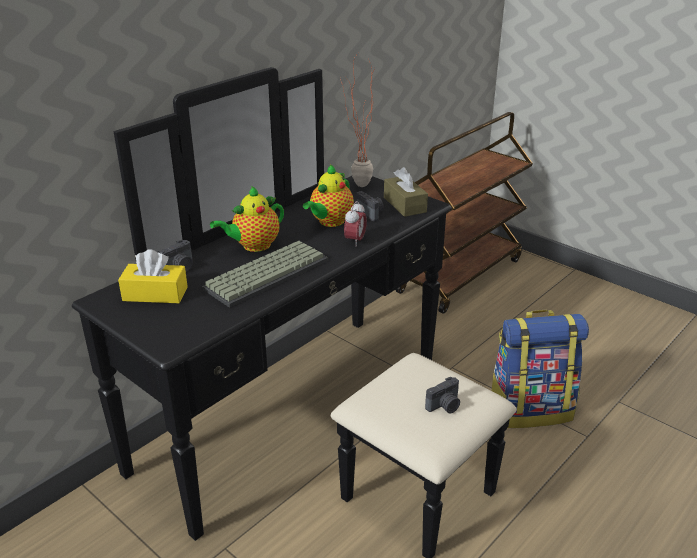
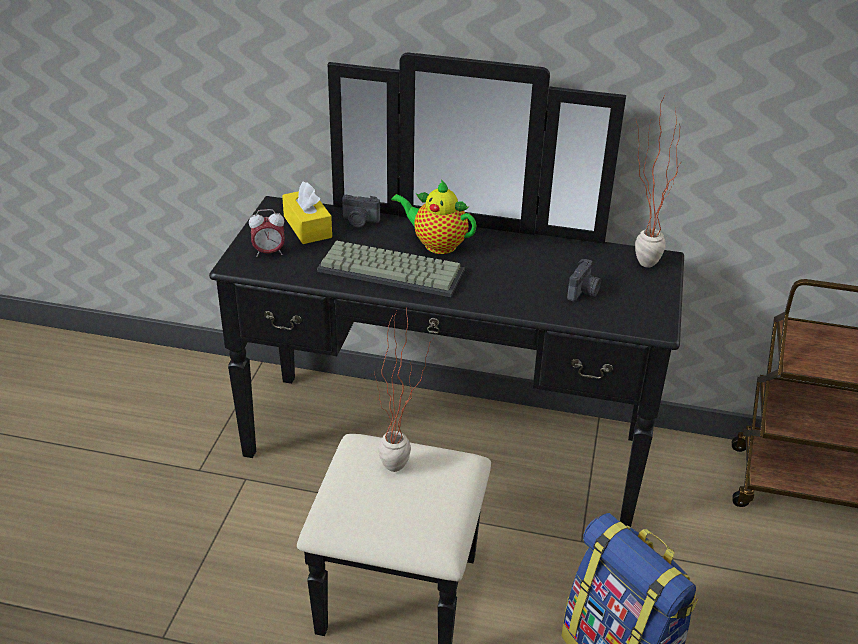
camera: 60 degrees right, 5 degrees up
teapot [303,164,354,227] -> none
alarm clock [344,201,367,247] -> alarm clock moved to [249,209,285,257]
brown tissue box [384,167,428,217] -> none
camera [425,377,460,413] -> none
none -> potted plant [374,310,433,472]

